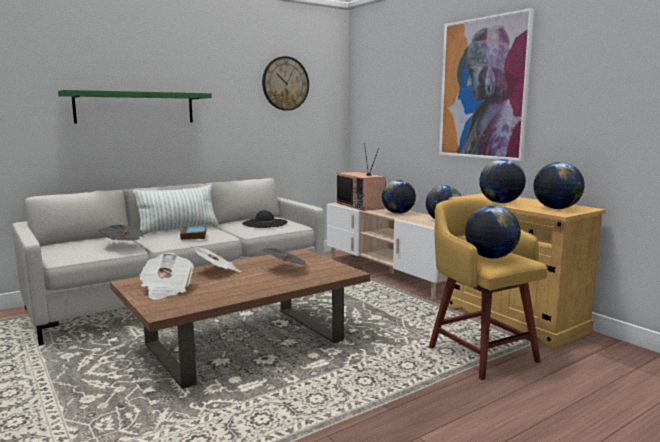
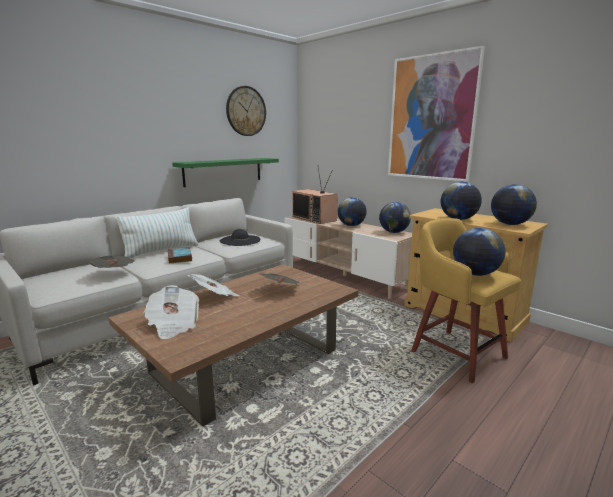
camera: 10 degrees left, 5 degrees up
green shelf [58,90,212,124] -> green shelf moved to [172,158,279,187]

